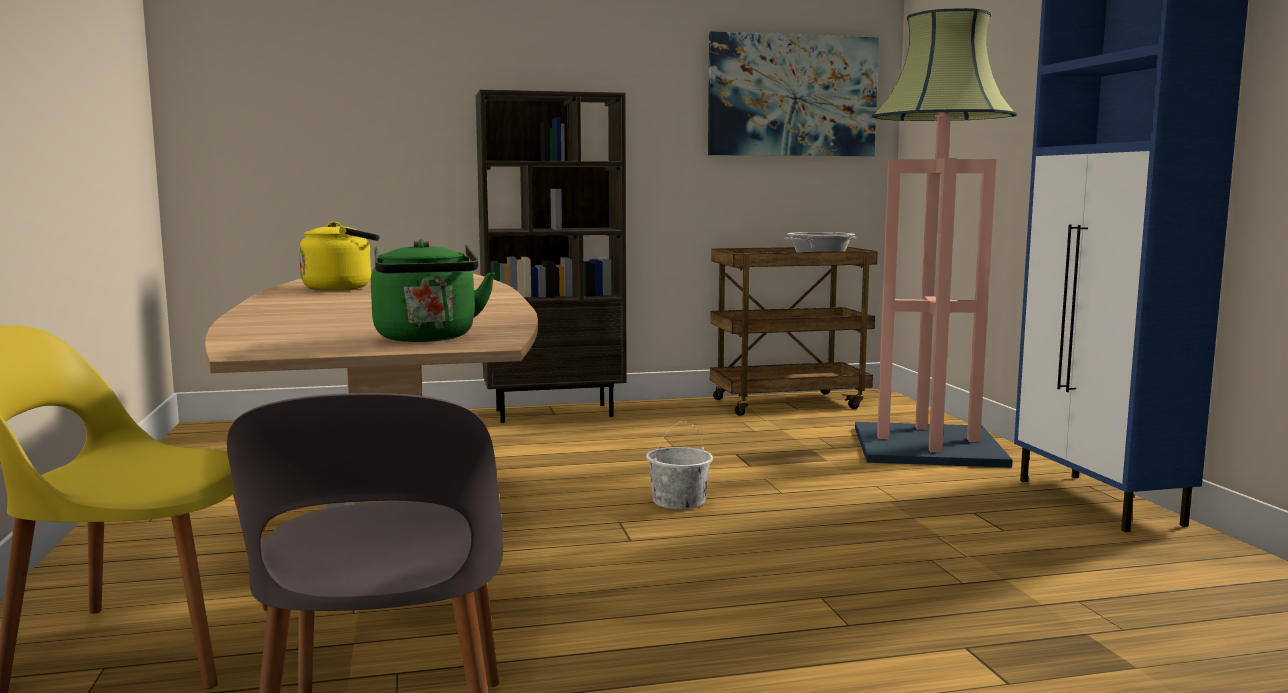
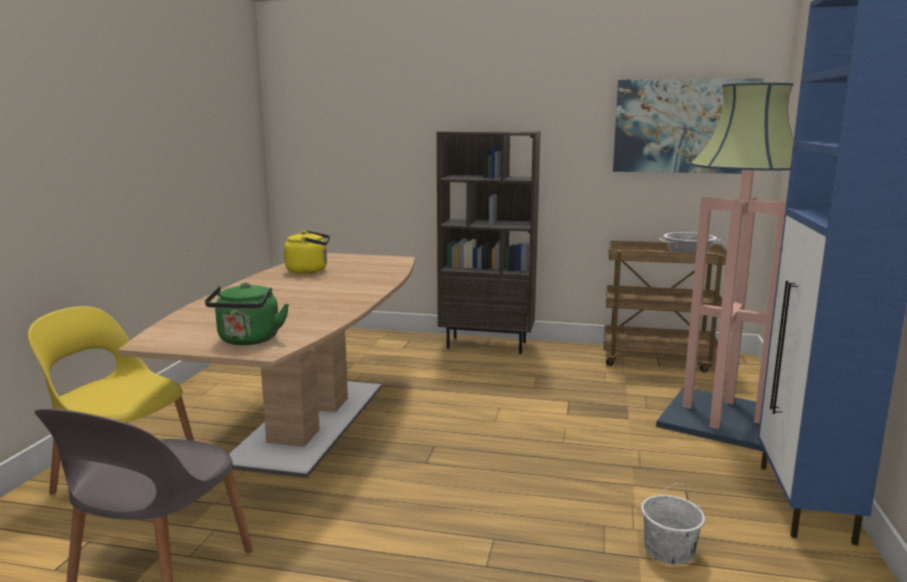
camera: 25 degrees right, 5 degrees up
white bucket [646,421,713,509] -> white bucket moved to [641,483,705,565]

